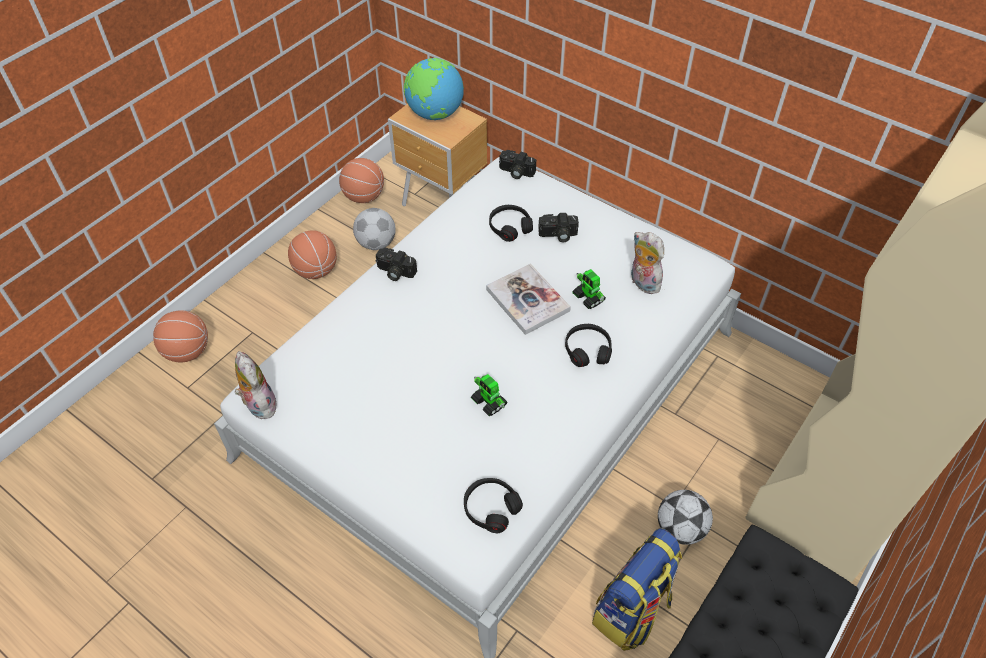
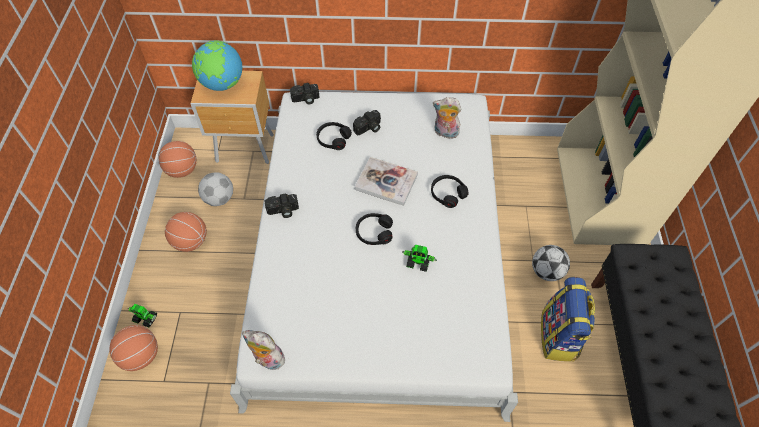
camera: 35 degrees left, 5 degrees up
black headphones [464,478,523,533] -> black headphones moved to [356,213,393,245]
toy robot [573,269,606,309] -> toy robot moved to [128,304,157,327]

